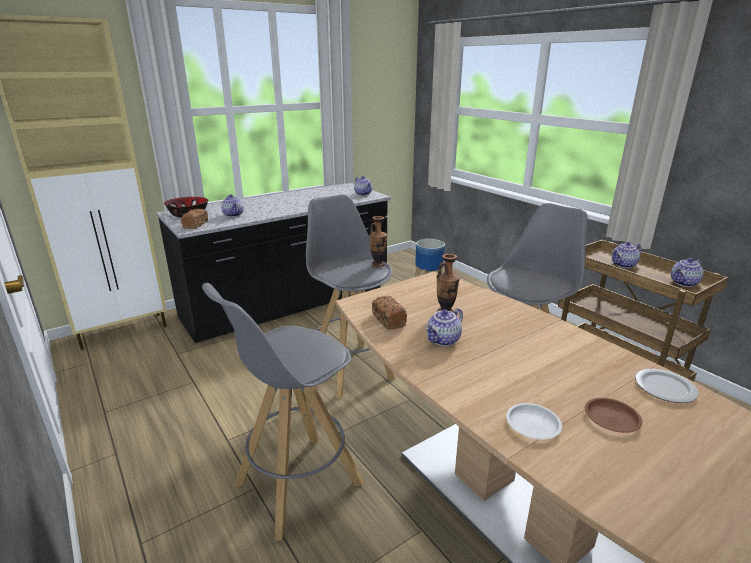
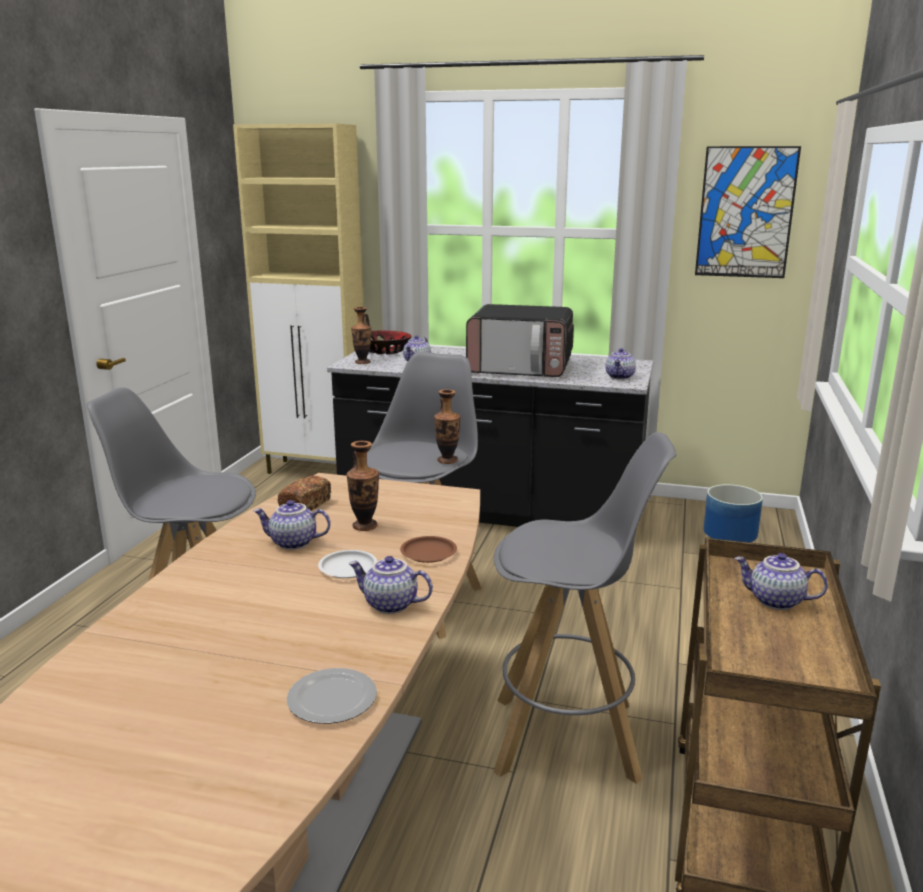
camera: 50 degrees right, 5 degrees down
bread [181,209,208,229] -> vase [351,307,371,364]
white plate [506,403,562,440] -> white plate moved to [318,550,377,578]
brown plate [585,398,642,433] -> brown plate moved to [400,536,457,563]
teapot [671,258,703,287] -> teapot moved to [349,556,433,614]
none -> microwave [466,304,574,377]
none -> picture [695,146,801,278]

